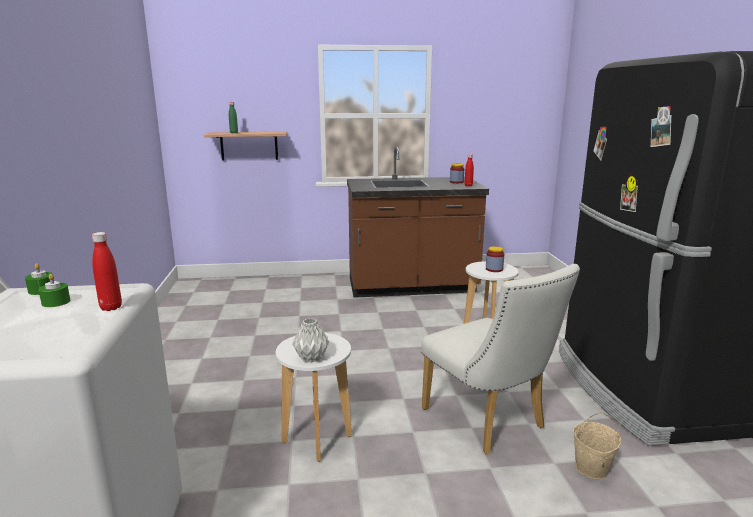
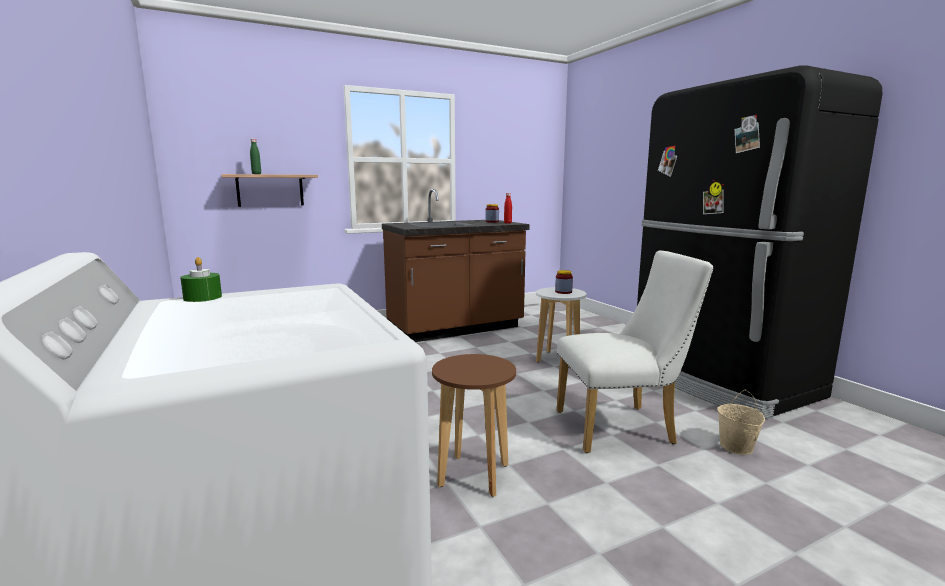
camera: 20 degrees left, 5 degrees down
green candle [38,274,70,307] -> none
red bottle [92,232,122,311] -> none
white stool [276,333,352,462] -> brown stool [432,354,516,497]
grey vase [292,318,329,363] -> none
white chair [421,264,580,455] -> white chair turned 45 degrees counterclockwise [557,251,714,453]

